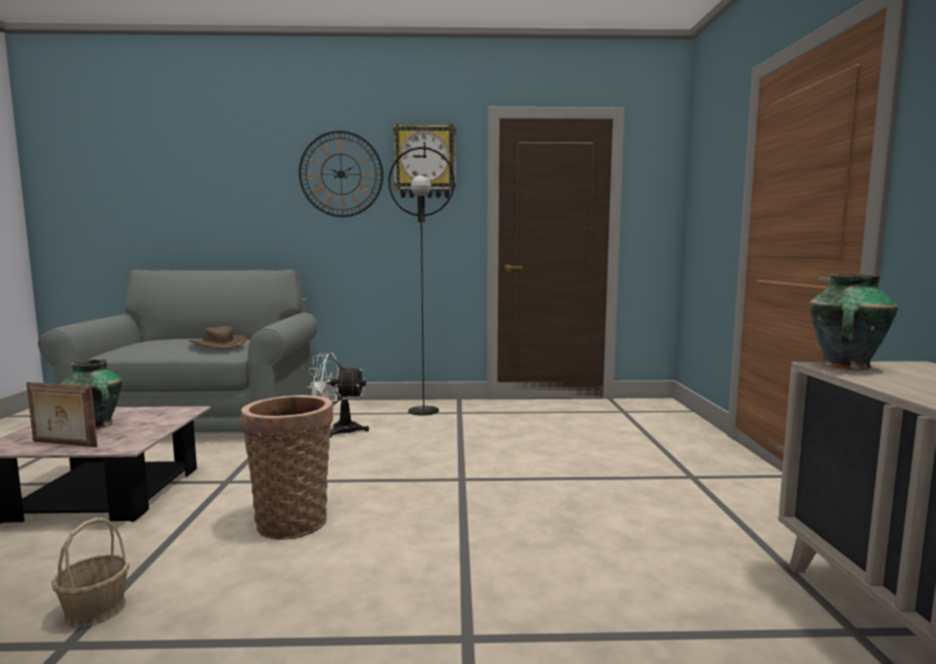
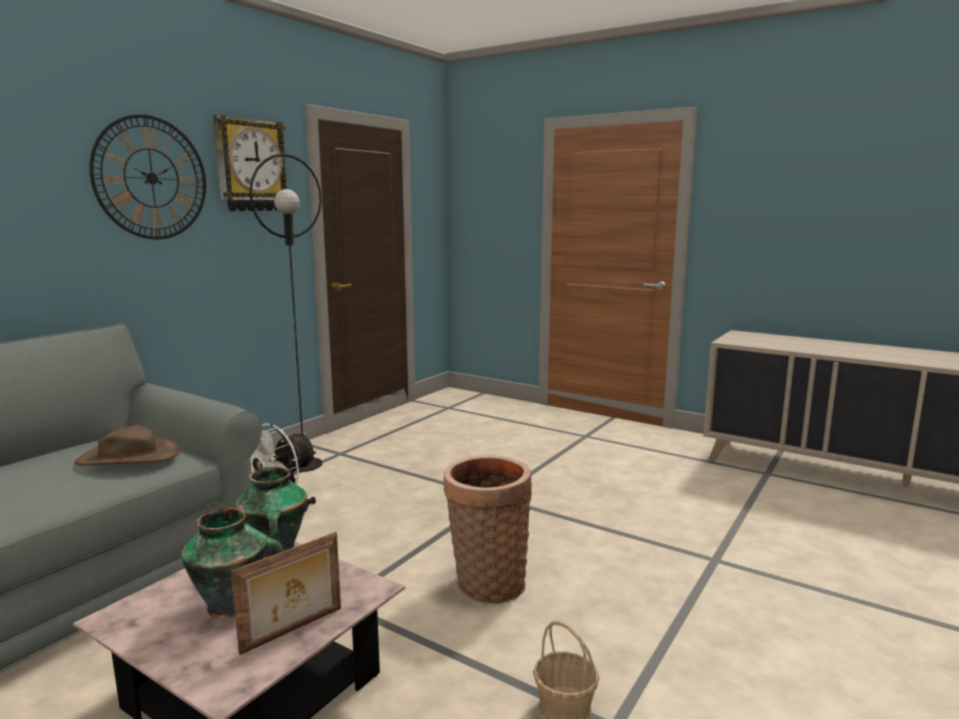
camera: 55 degrees left, 5 degrees up
vase [809,274,898,370] -> vase moved to [236,467,307,559]

